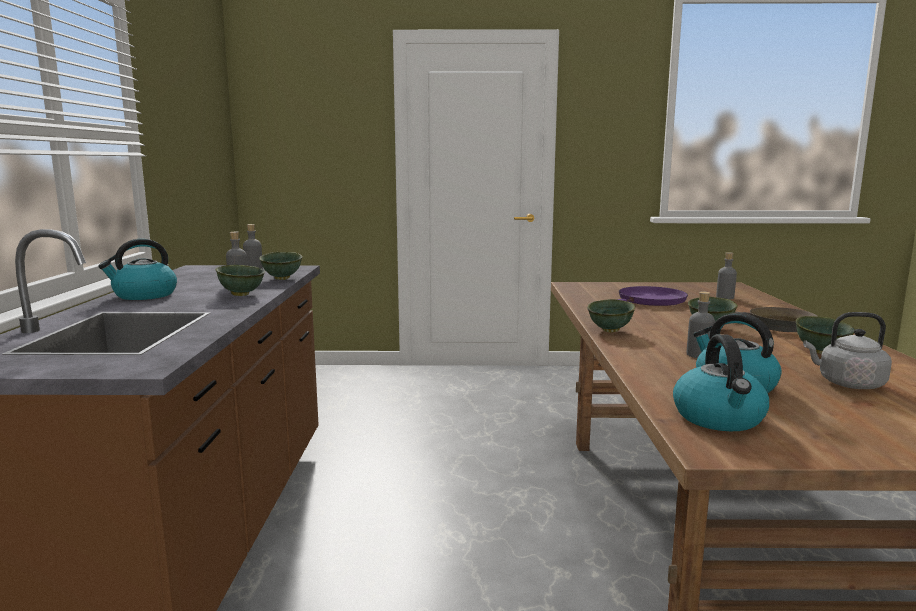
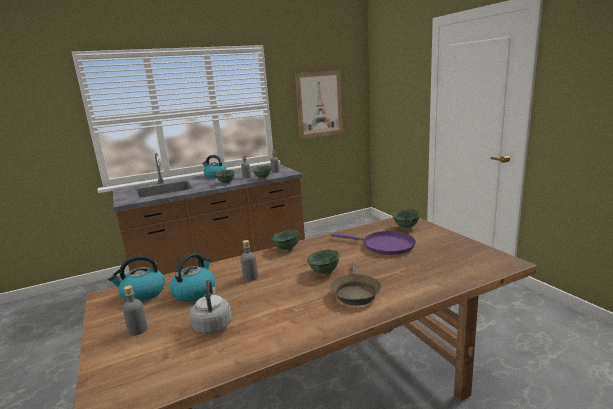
camera: 65 degrees right, 5 degrees up
grey bottle [716,252,737,299] -> grey bottle moved to [123,285,148,336]
green bowl [796,316,855,354] -> green bowl moved to [393,209,420,229]
none -> picture [295,70,343,139]

